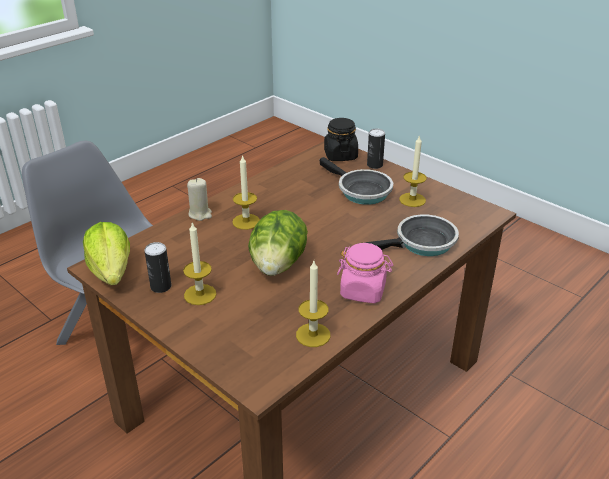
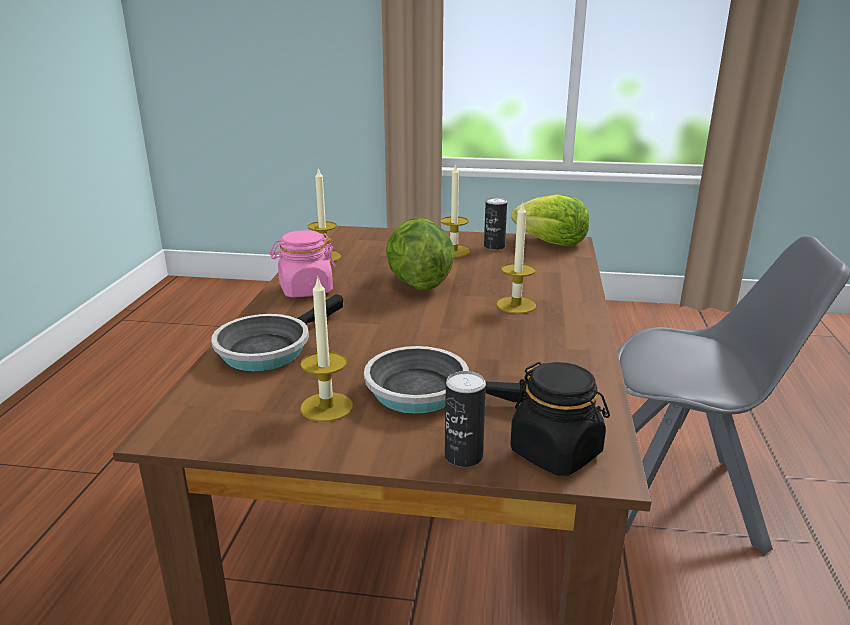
camera: 145 degrees right, 10 degrees down
beige candle [187,178,212,221] -> none

